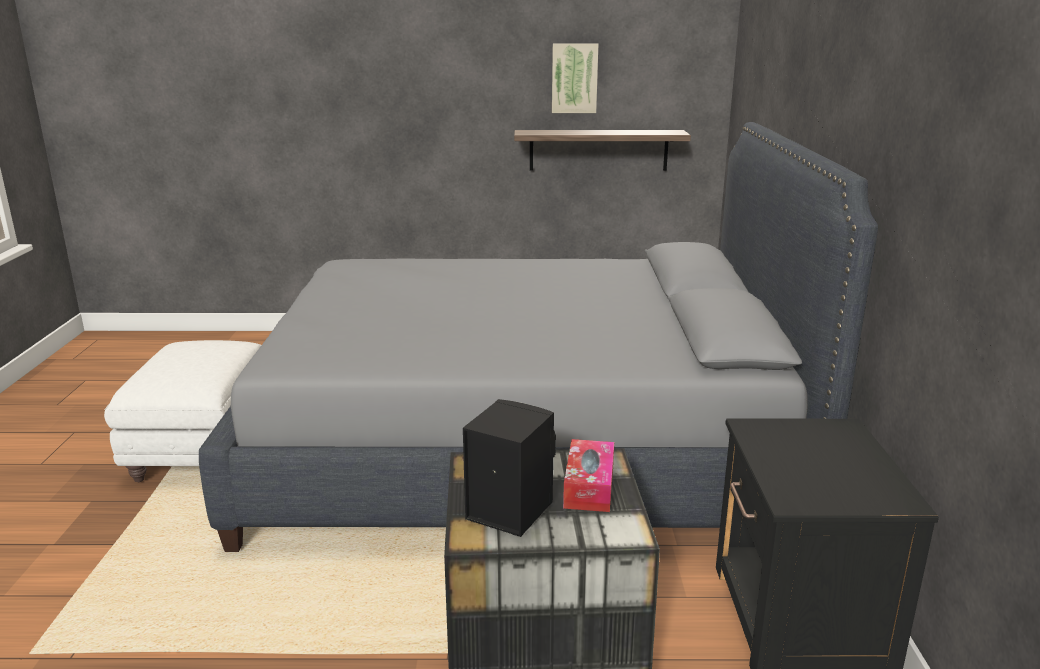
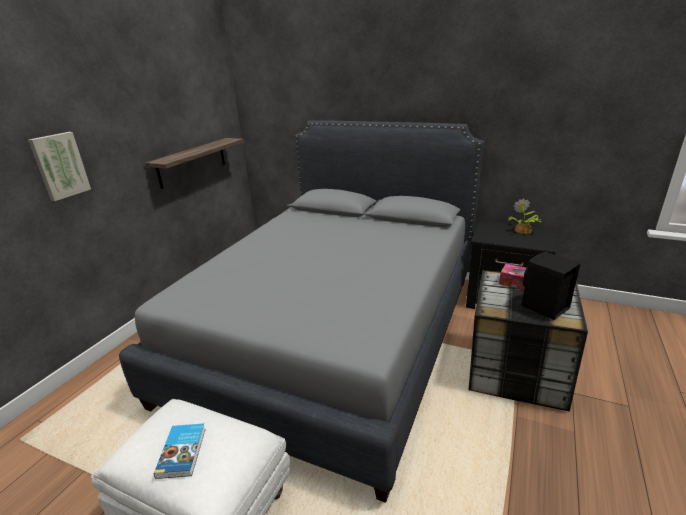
camera: 65 degrees left, 5 degrees up
picture [552,43,598,113] -> picture moved to [28,132,91,201]
none -> book [154,424,206,479]
none -> potted plant [508,198,542,234]

